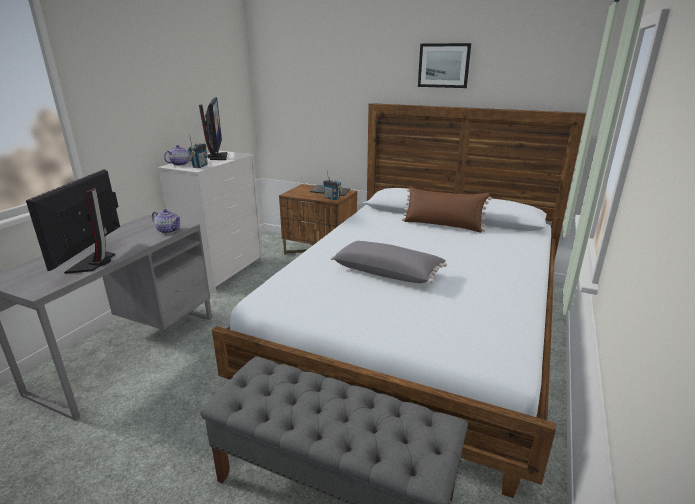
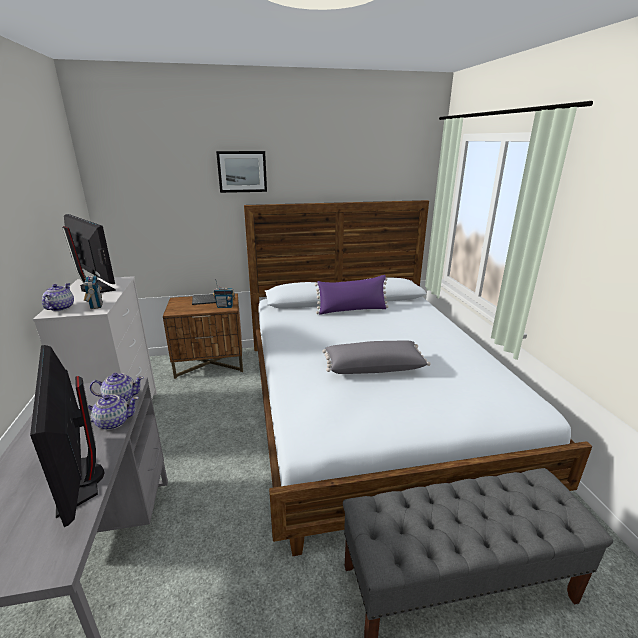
camera: 35 degrees left, 0 degrees up
brown pillow [402,187,492,233] -> purple pillow [315,275,389,315]
picture [418,43,471,88] -> picture moved to [216,151,267,193]
none -> teapot [79,395,139,430]

